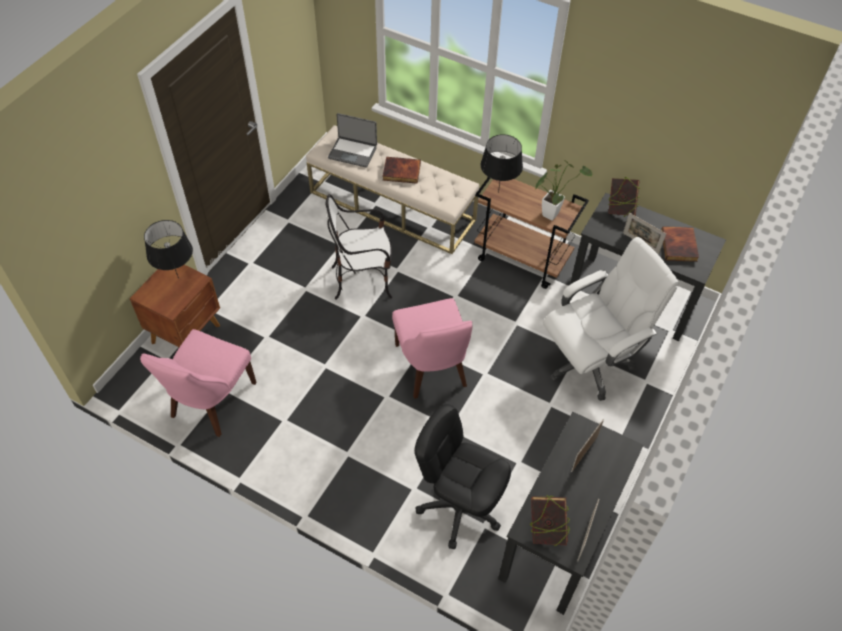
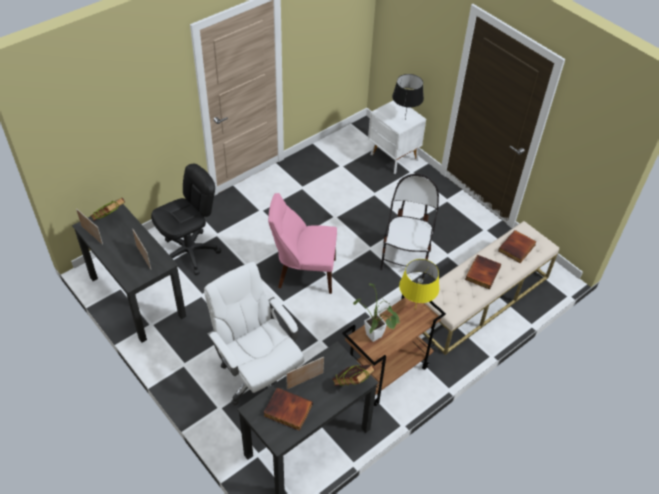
camera: 110 degrees right, 5 degrees down
brown nightstand [130,265,220,347] -> white nightstand [368,100,426,174]
pink chair [140,329,256,437] -> none
laptop [328,113,377,168] -> book [498,230,536,263]
black table lamp [481,134,523,193] -> yellow table lamp [399,259,439,309]
white office chair [543,237,679,401] -> white office chair turned 150 degrees clockwise [204,262,304,405]

